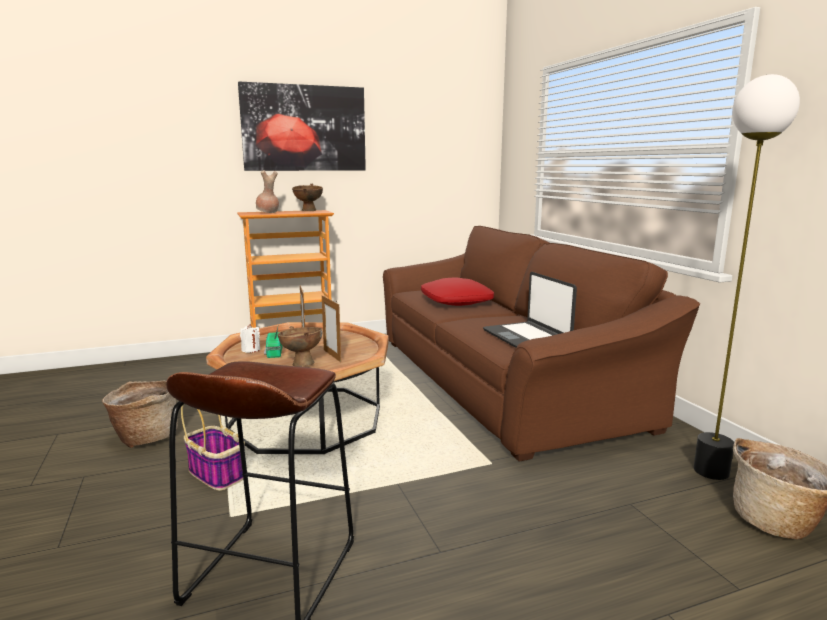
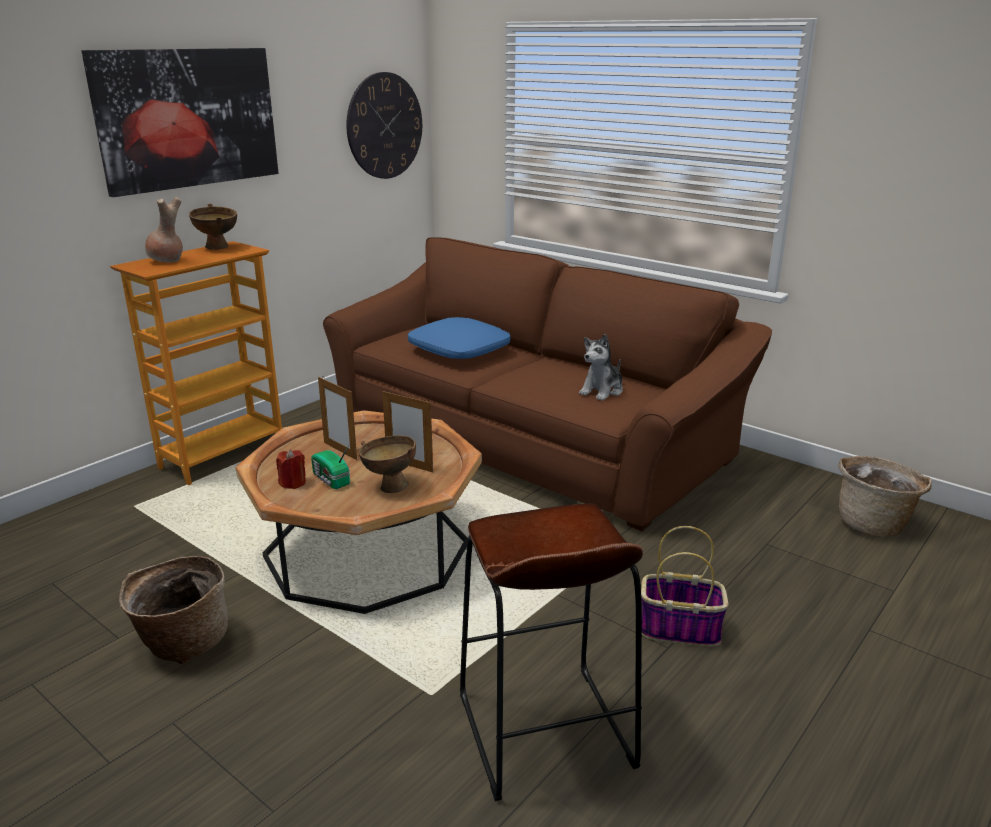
camera: 30 degrees left, 10 degrees up
basket [181,404,245,491] -> basket moved to [641,526,729,647]
white candle [240,324,260,353] -> red candle [276,449,306,489]
red pillow [421,277,494,306] -> blue pillow [408,317,510,359]
laptop [483,272,577,348] -> plush toy [579,334,623,401]
floor lamp [693,74,800,480] -> none
none -> wall clock [346,72,422,179]

